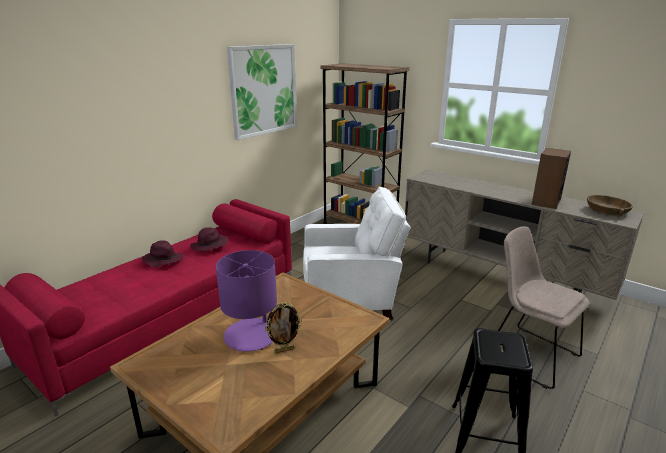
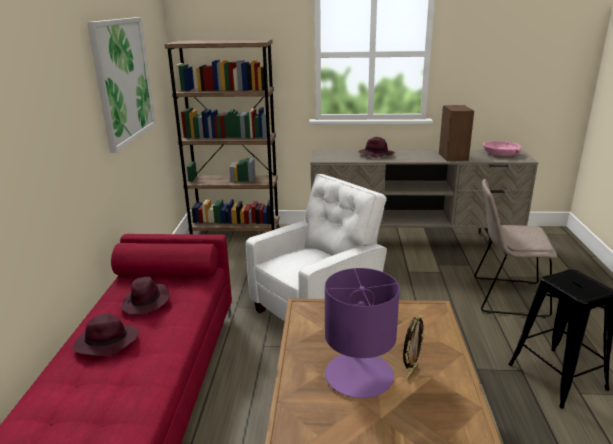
camera: 35 degrees left, 0 degrees up
brown bowl [587,195,633,216] -> pink bowl [483,141,521,156]
none -> purple hat [358,137,395,158]

